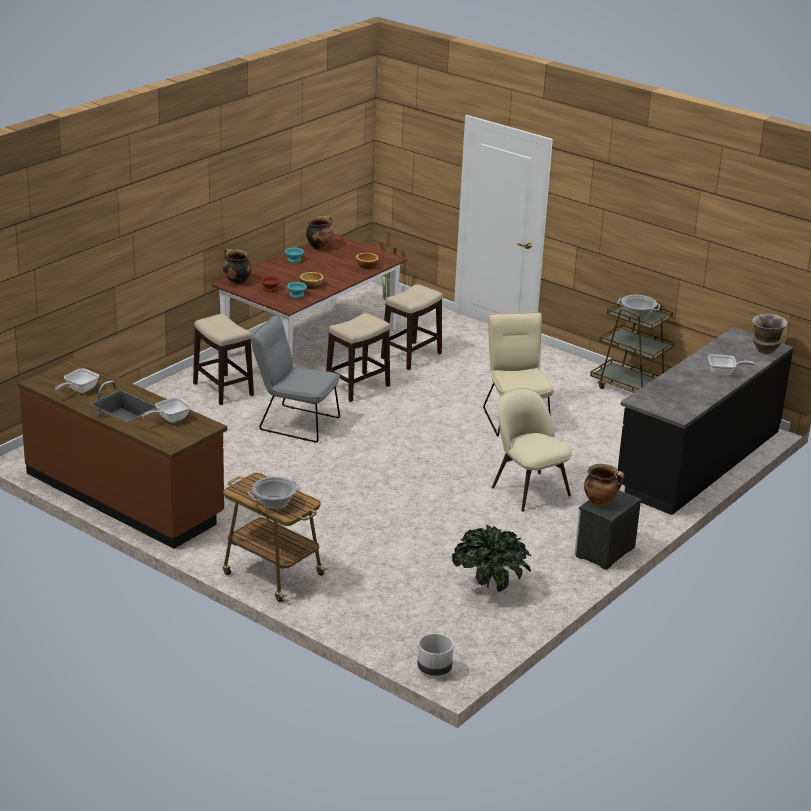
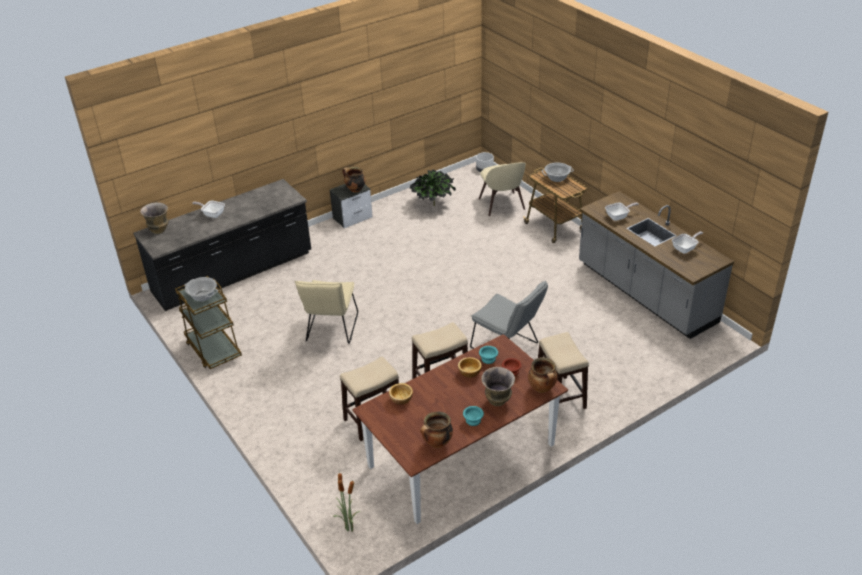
camera: 160 degrees left, 10 degrees up
brown counter [18,358,227,549] -> grey counter [579,191,734,339]
beige chair [492,388,572,512] -> beige chair moved to [479,162,526,216]
none -> vase [481,367,515,406]

